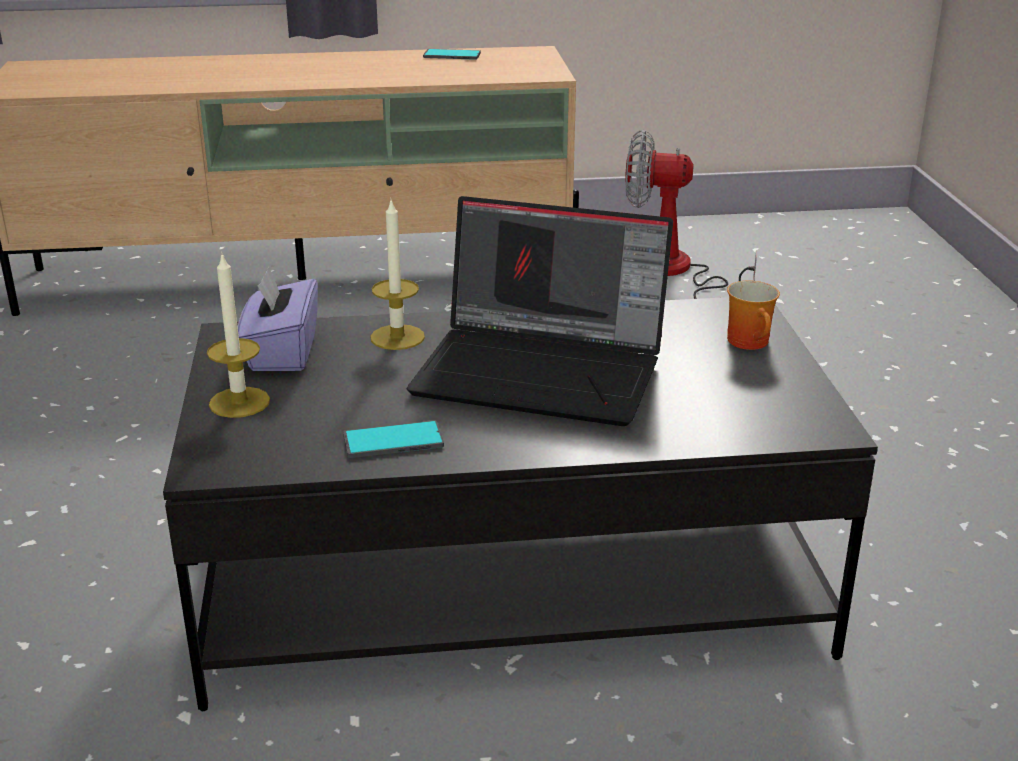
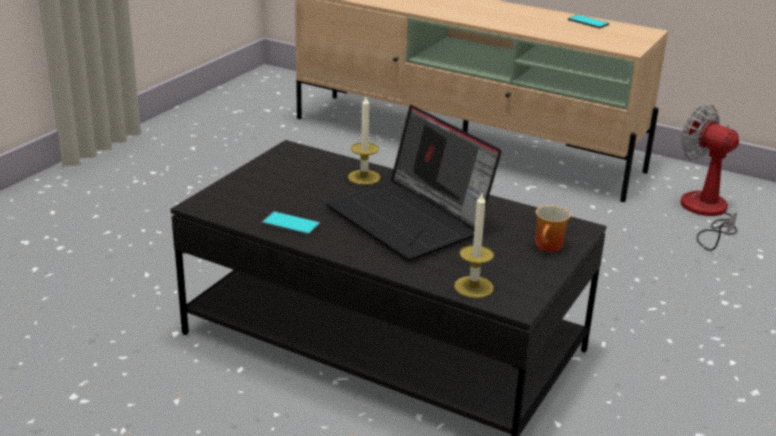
camera: 35 degrees right, 0 degrees up
candle [207,252,270,418] -> candle moved to [454,193,494,298]
purple tissue box [238,267,318,371] -> none

